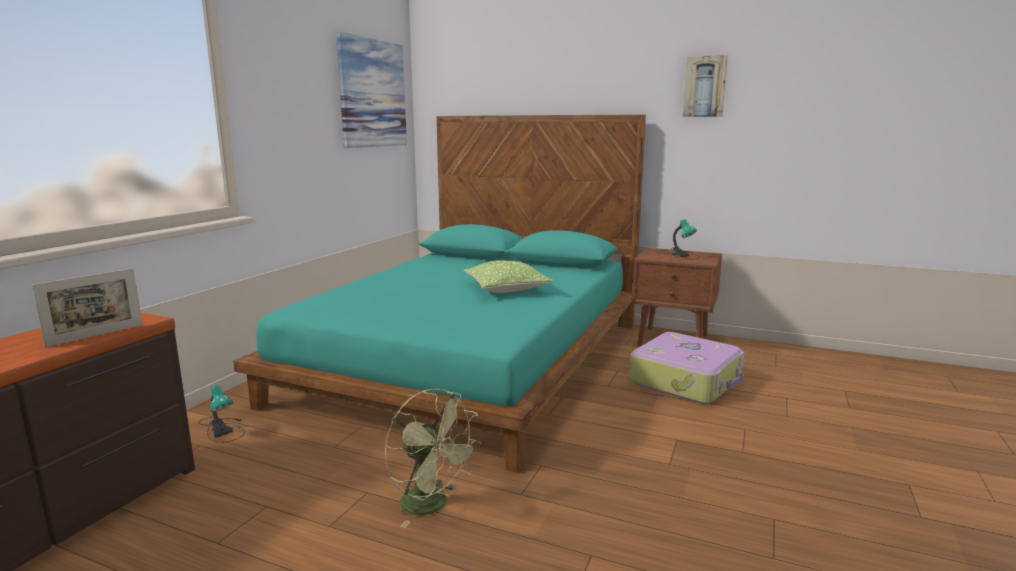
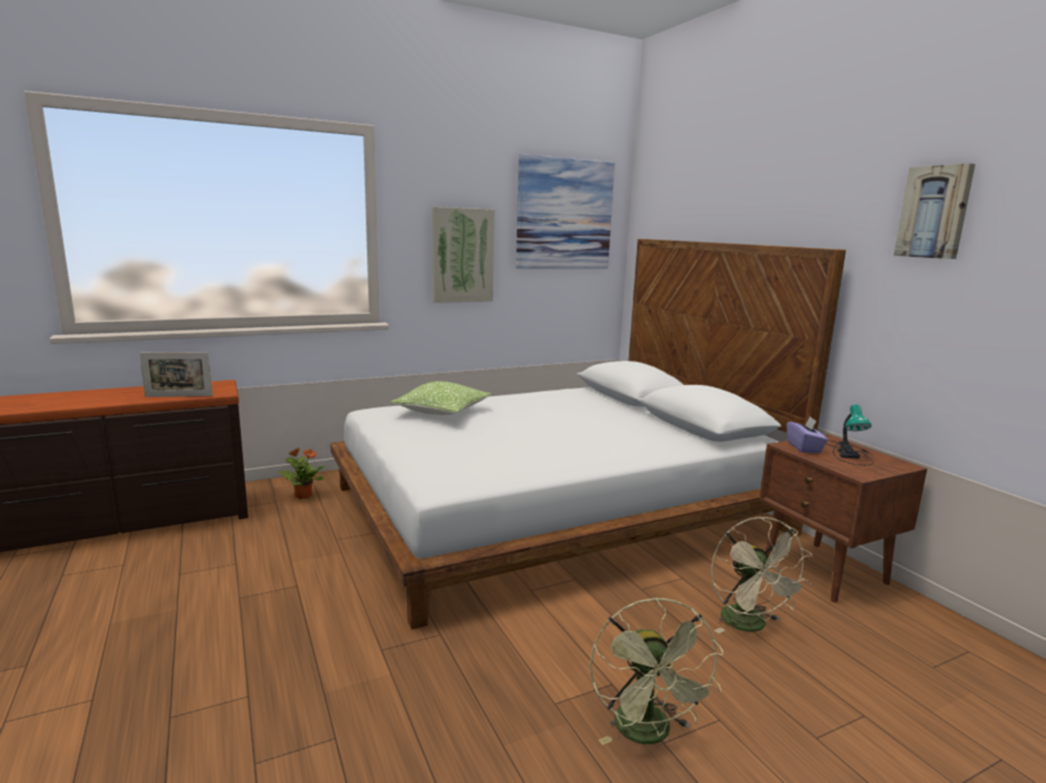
camera: 40 degrees right, 0 degrees up
table lamp [198,385,245,443] -> potted plant [278,448,325,499]
turquoise bed [233,114,646,473] -> white bed [330,239,846,630]
green fan [385,388,481,528] -> green fan moved to [590,597,724,745]
pillow [464,260,554,293] -> pillow moved to [390,381,491,415]
suitcase [629,332,744,404] -> beige fan [711,516,813,633]
none -> picture [432,207,495,303]
none -> purple tissue box [787,417,828,453]

